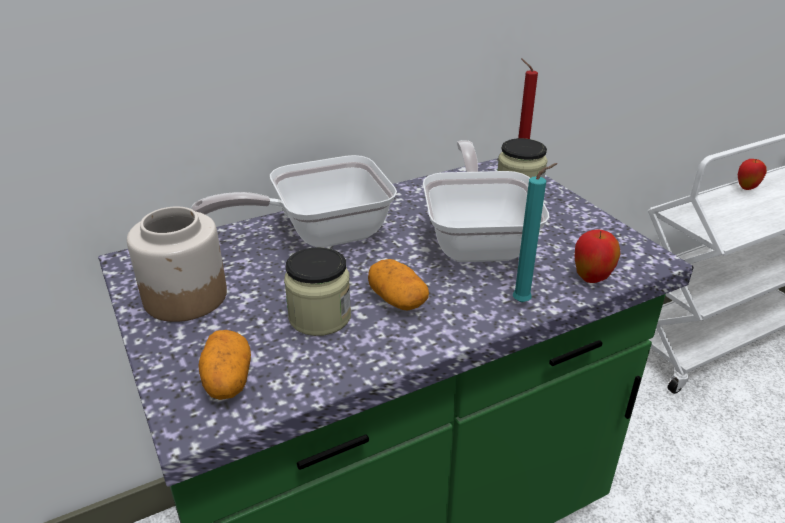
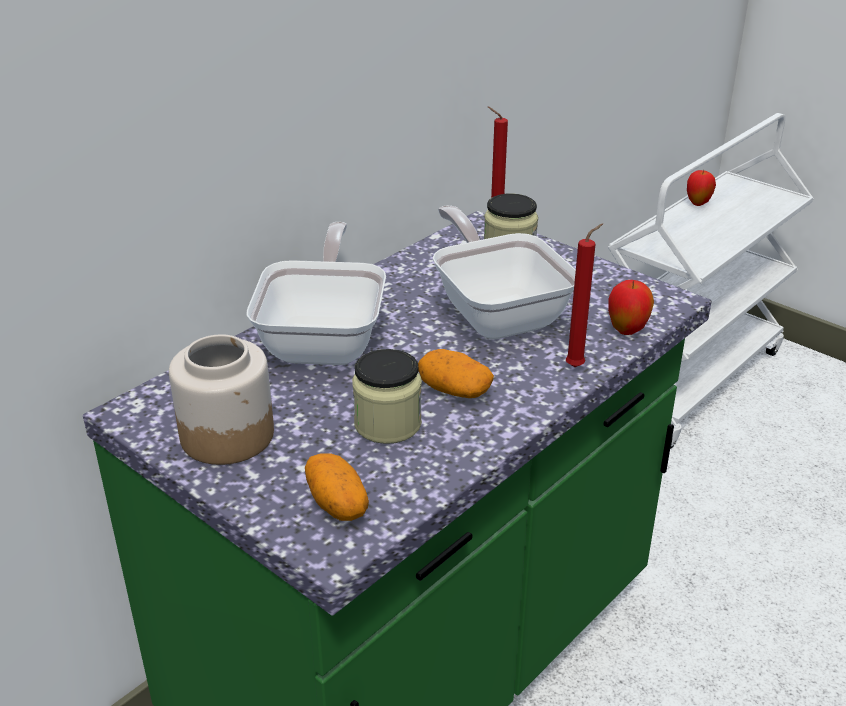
camera: 20 degrees left, 0 degrees up
frying pan [191,155,397,248] -> frying pan turned 135 degrees clockwise [246,222,386,365]
turquoise candle [513,163,558,302] -> red candle [566,223,603,367]

